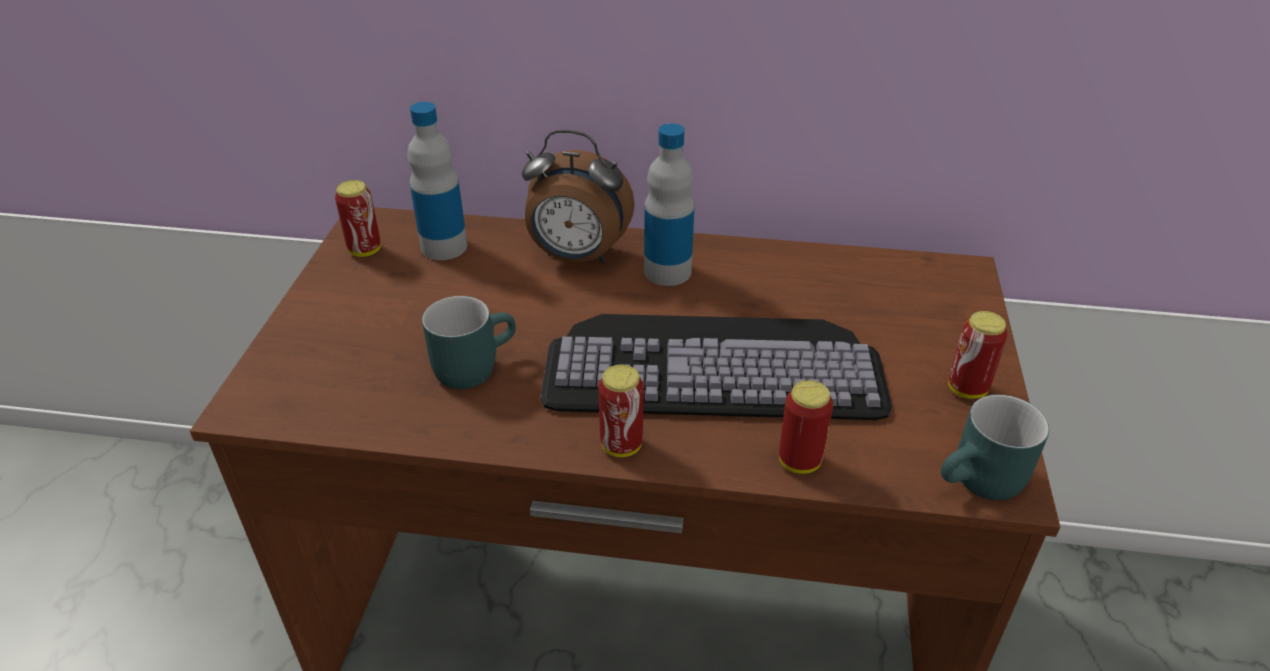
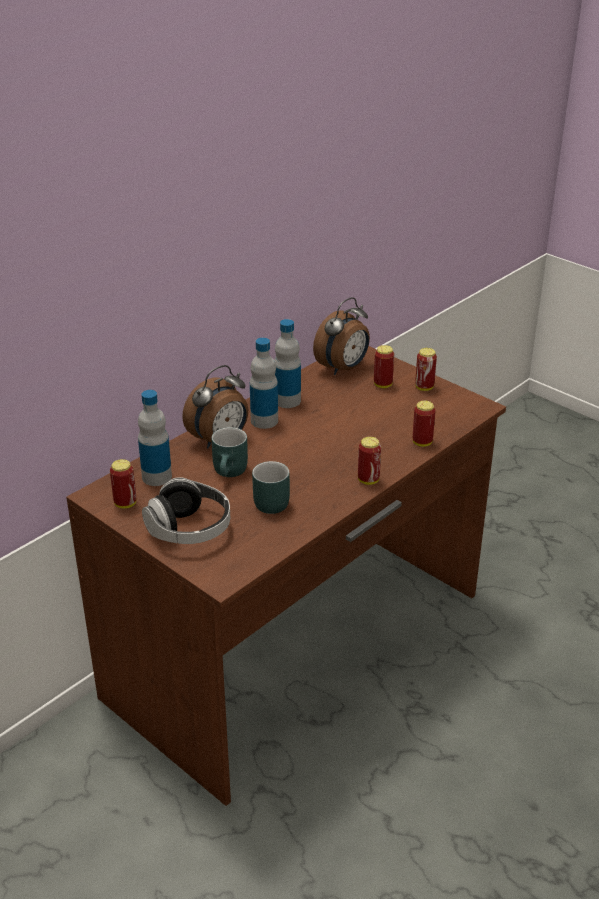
camera: 55 degrees left, 5 degrees down
keyboard [540,314,892,420] -> none
turquoise mug [941,394,1049,500] -> turquoise mug moved to [211,427,248,477]
none -> headphones [142,477,230,544]
none -> bottle [274,319,301,408]
none -> alarm clock [313,297,370,375]
none -> can [374,345,394,388]

